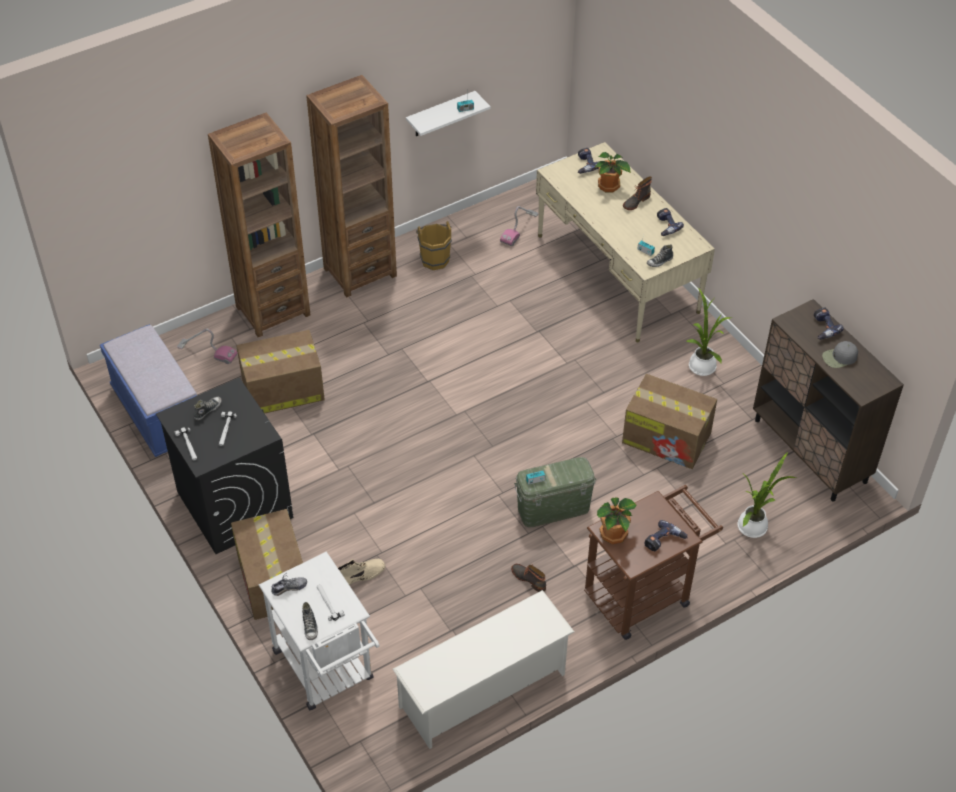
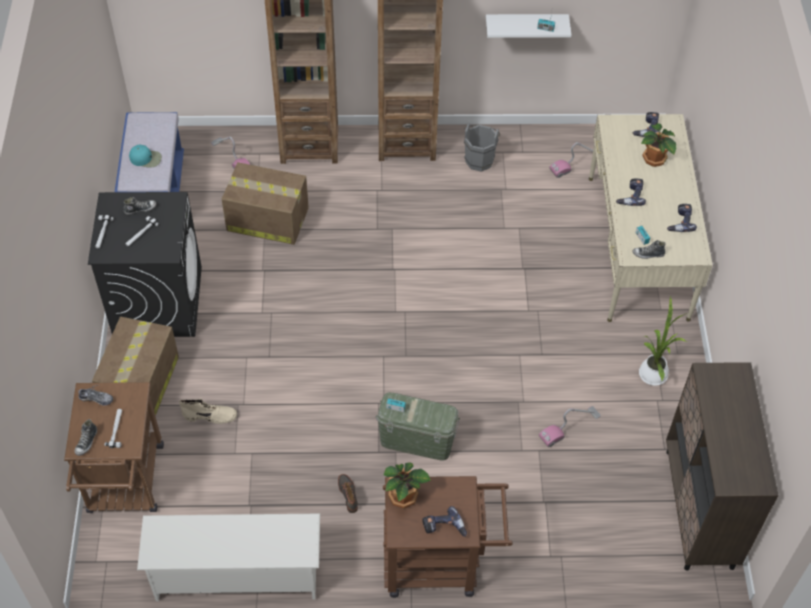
camera: 30 degrees right, 5 degrees up
white cart [259,551,380,710] -> brown cart [64,382,164,513]
brown bucket [416,221,452,270] -> grey bucket [464,123,500,171]
cardboard box [622,374,717,469] -> vacuum cleaner [539,406,601,447]
boot [623,176,652,210] -> none
potted plant [737,452,798,538] -> none
power drill [814,307,844,340] -> power drill moved to [616,178,646,206]
grey cap [822,341,858,368] -> none
none -> turquoise cap [129,145,162,168]

